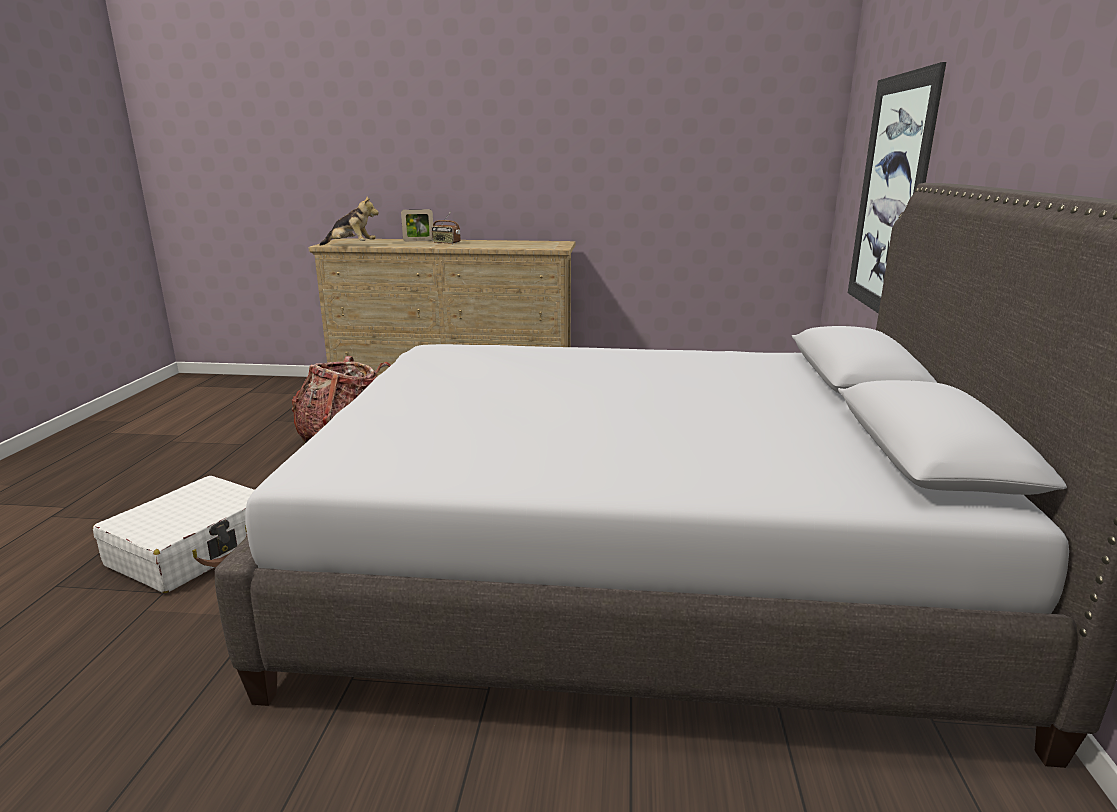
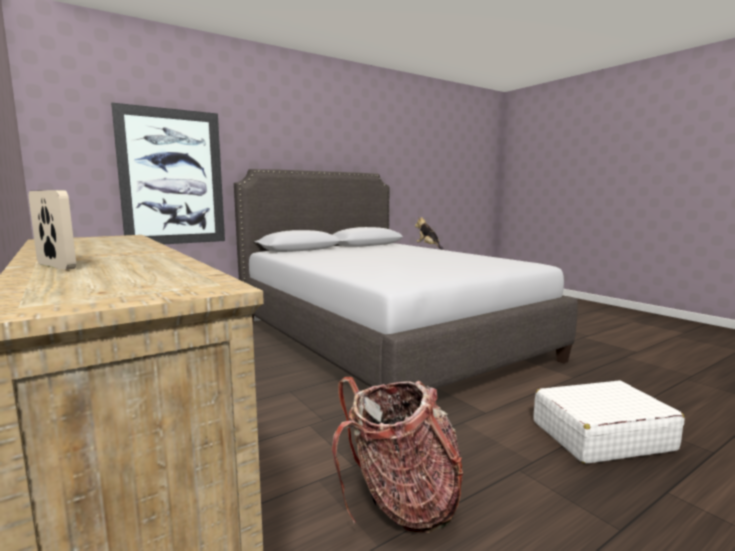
camera: 130 degrees left, 10 degrees down
plush toy [319,197,379,246] -> plush toy moved to [415,216,444,250]
radio [431,213,461,244] -> none

